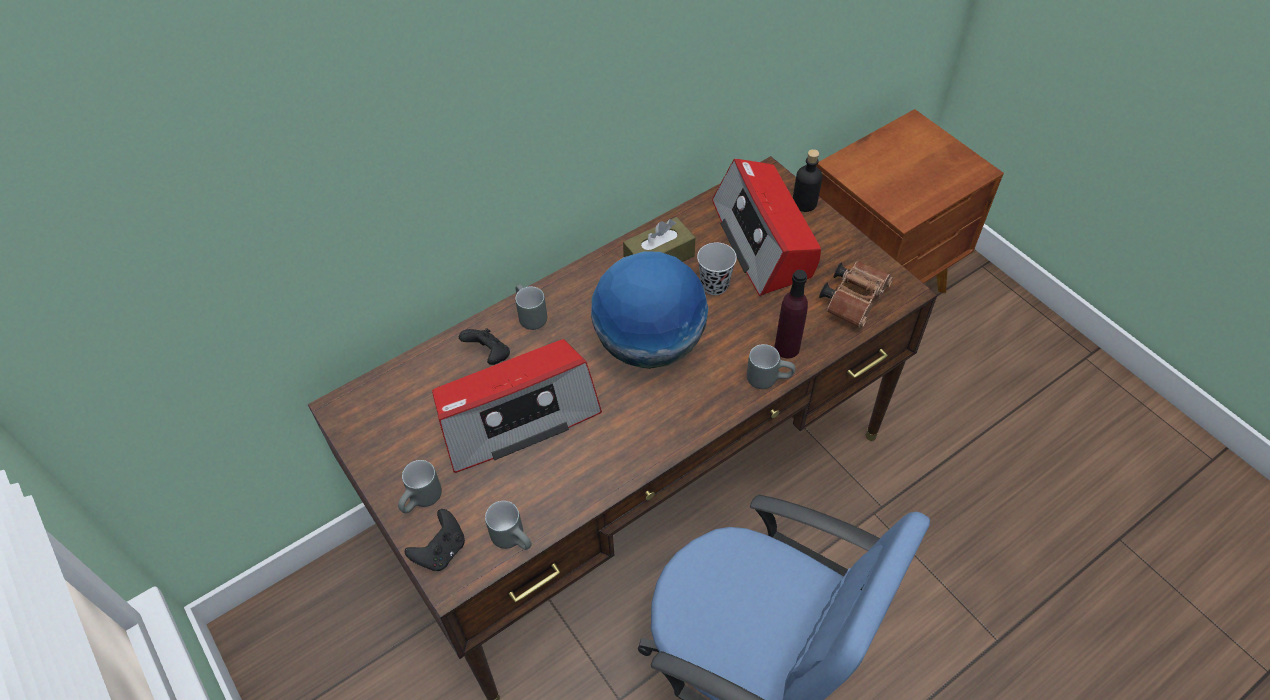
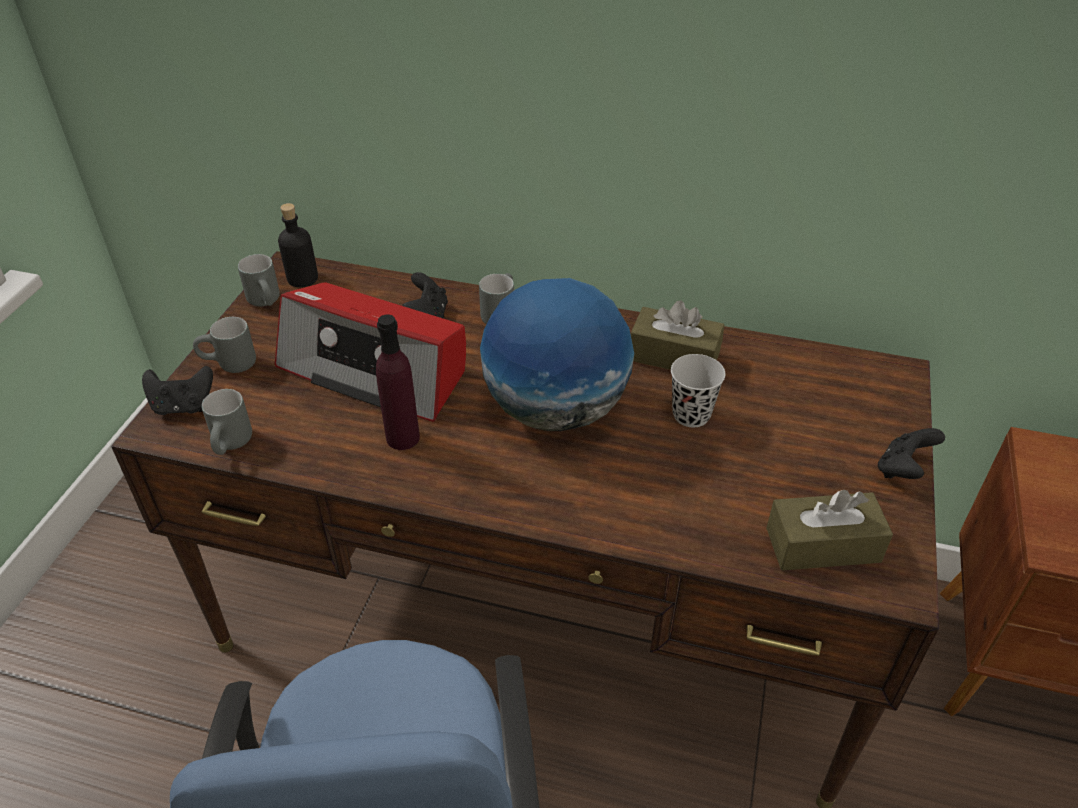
camera: 50 degrees right, 10 degrees down
radio [712,159,821,296] -> none
grey mug [747,344,795,389] -> grey mug moved to [238,254,280,307]
purple bottle [774,270,808,358] -> purple bottle moved to [376,315,420,450]
black bottle [793,149,822,212] -> black bottle moved to [278,203,318,287]
brown binoculars [819,261,893,328] -> brown tissue box [766,490,893,571]
none -> black game controller [878,428,945,479]

